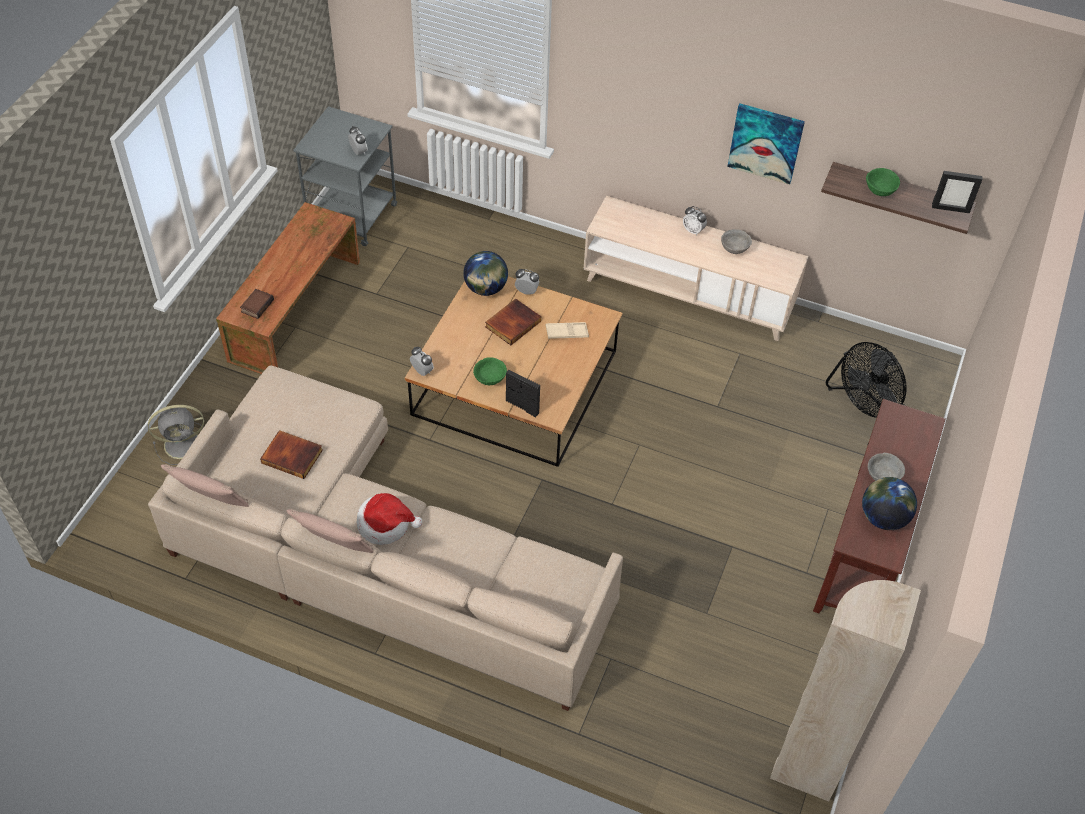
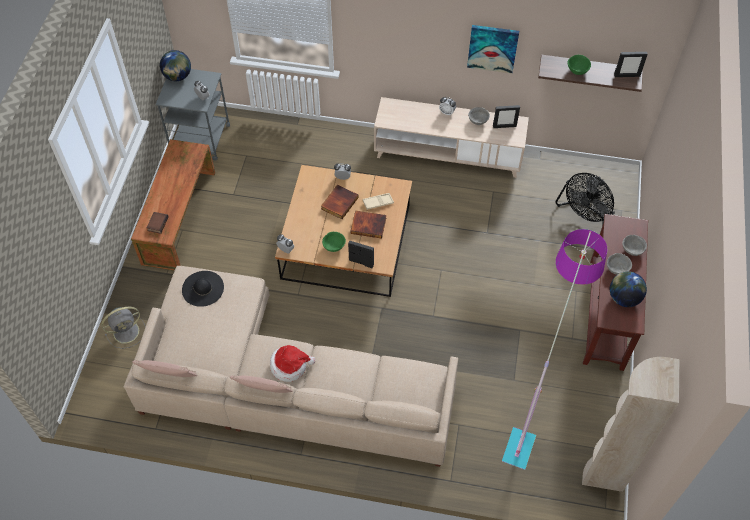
camera: 10 degrees left, 5 degrees up
book [260,430,323,479] -> book moved to [351,211,386,239]
globe [463,251,508,296] -> globe moved to [160,50,191,81]
none -> black hat [182,271,224,307]
none -> picture frame [493,105,520,128]
none -> floor lamp [502,229,607,470]
none -> grey bowl [622,235,647,256]

